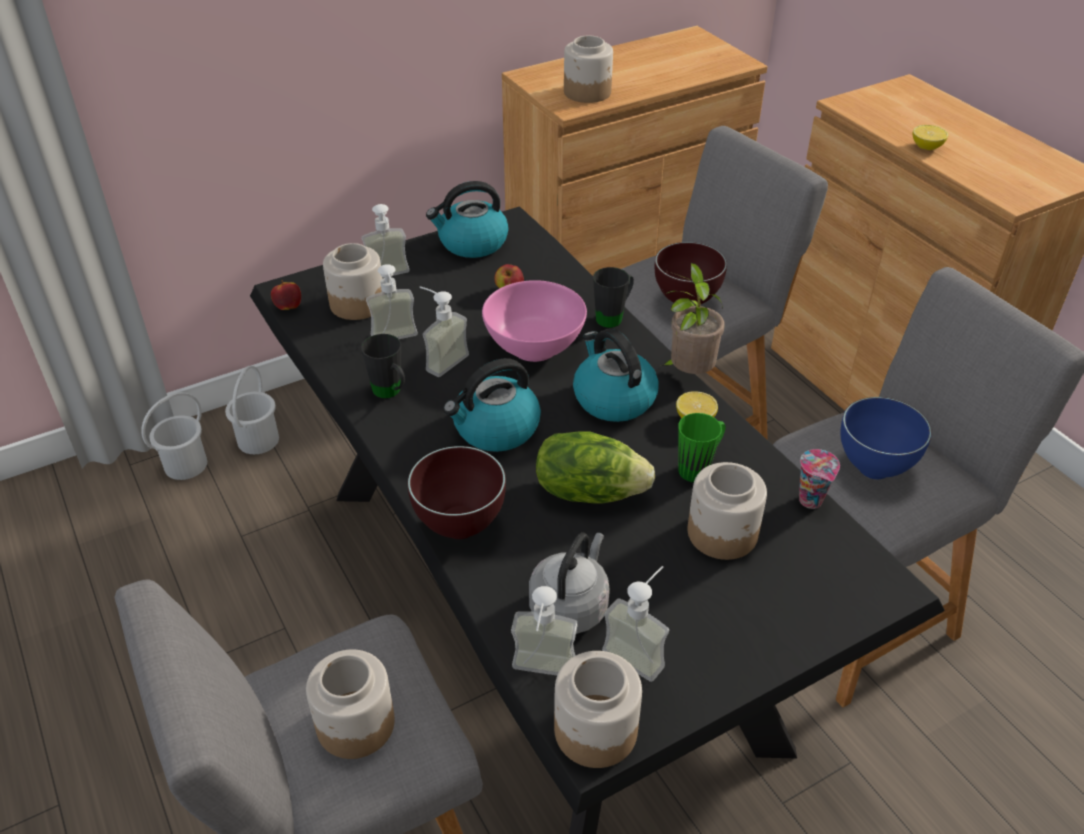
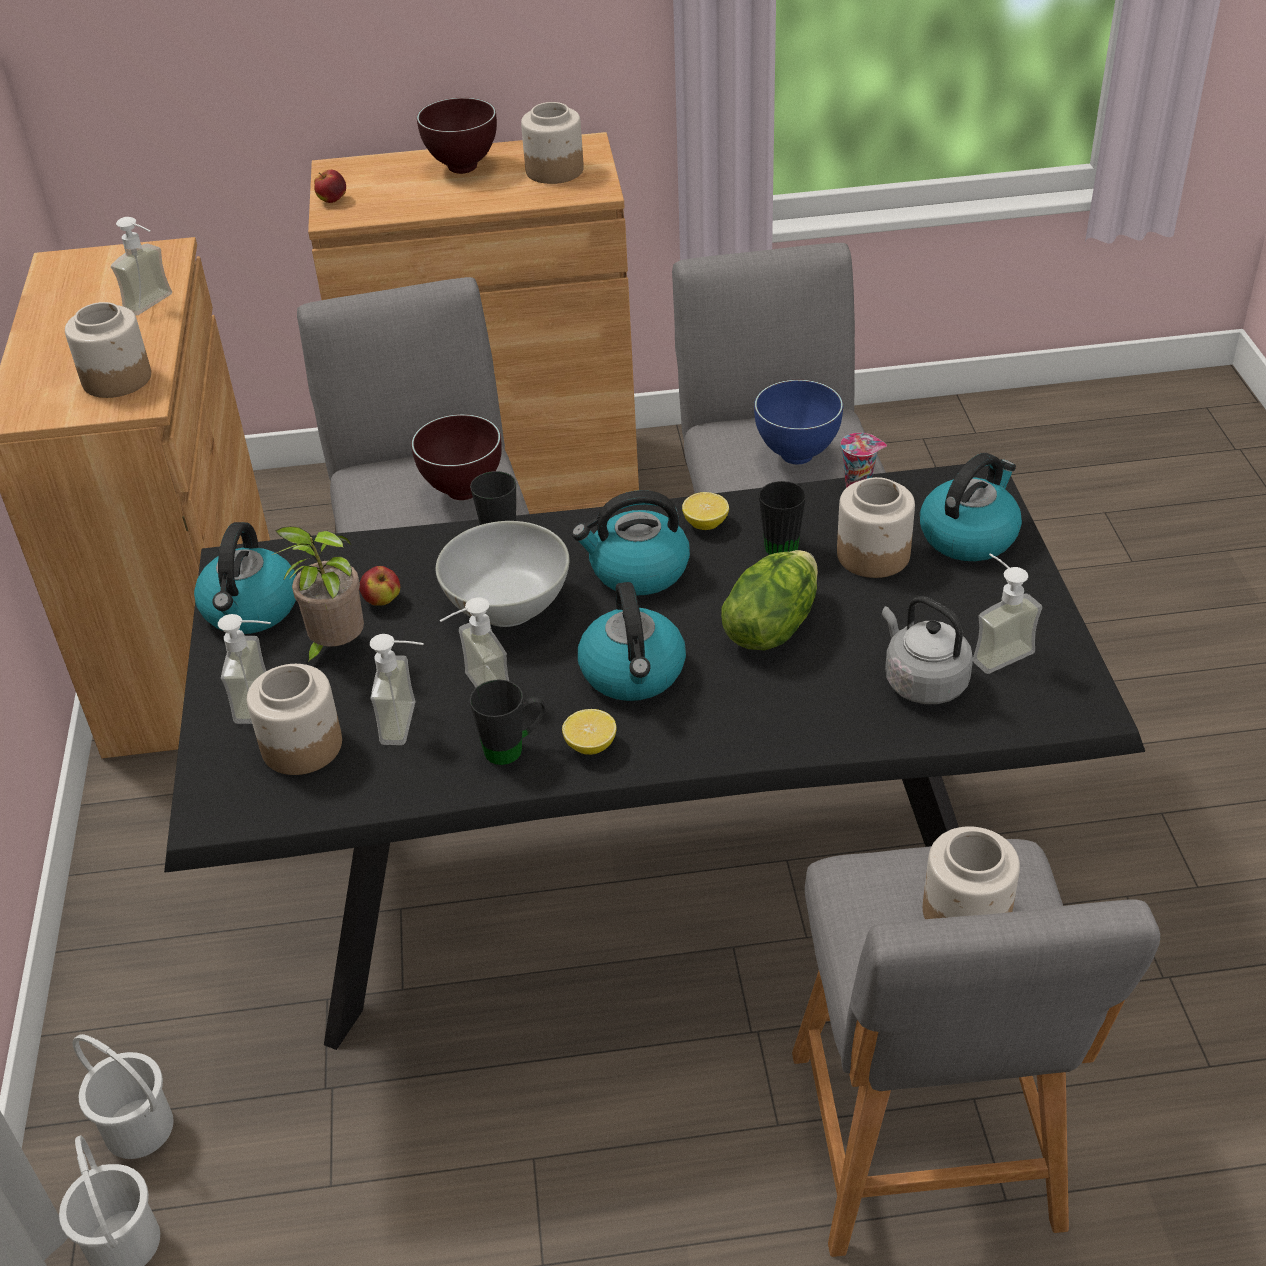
camera: 65 degrees left, 0 degrees up
apple [271,280,301,310] -> apple moved to [314,170,346,203]
brown bowl [408,446,506,539] -> brown bowl moved to [417,98,497,174]
pink bowl [482,280,587,362] -> white bowl [436,521,569,627]
soap dispenser [511,586,578,676] -> soap dispenser moved to [111,217,172,315]
jar [554,651,642,768] -> jar moved to [521,102,584,184]
potted plant [661,263,725,374] -> potted plant moved to [272,526,364,664]
green mug [678,413,726,482] -> black mug [759,481,806,555]
lemon [913,125,949,150] -> lemon moved to [562,709,616,755]
none -> kettle [920,453,1022,561]

